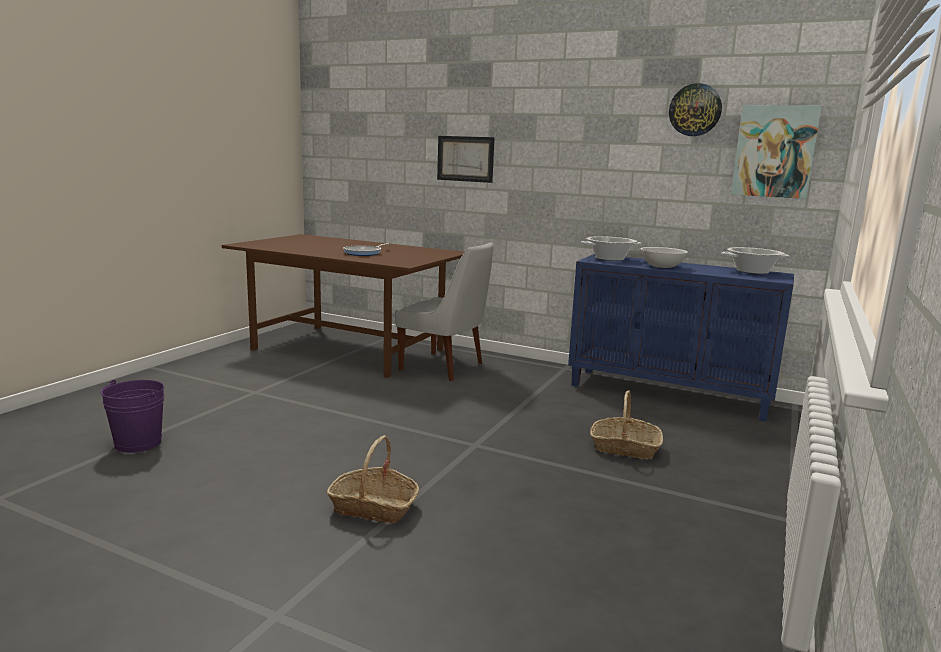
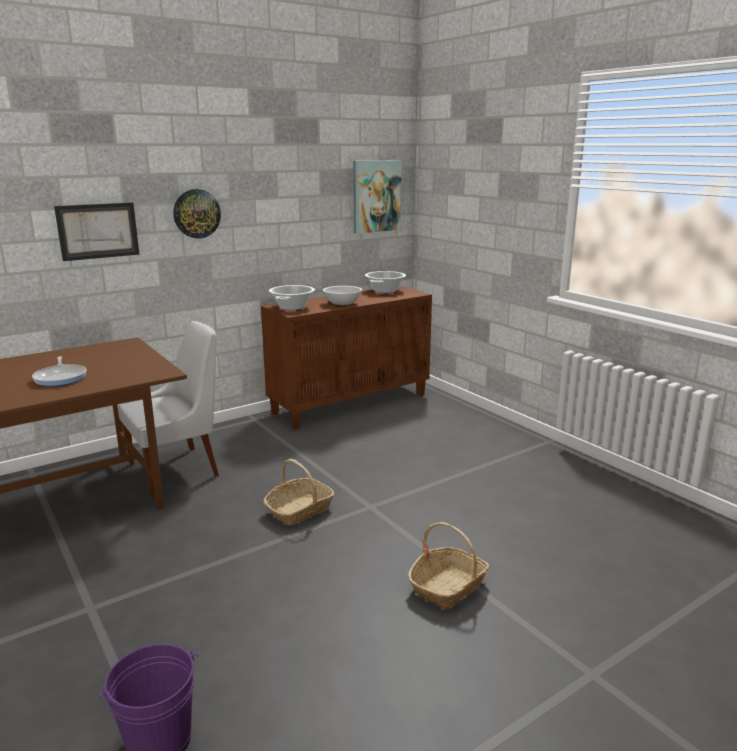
camera: 60 degrees left, 5 degrees up
blue cabinet [568,254,794,422] -> brown cabinet [261,286,432,430]
basket [590,390,663,459] -> basket moved to [264,459,334,525]
wall clock [669,83,722,136] -> wall clock moved to [173,189,221,238]

